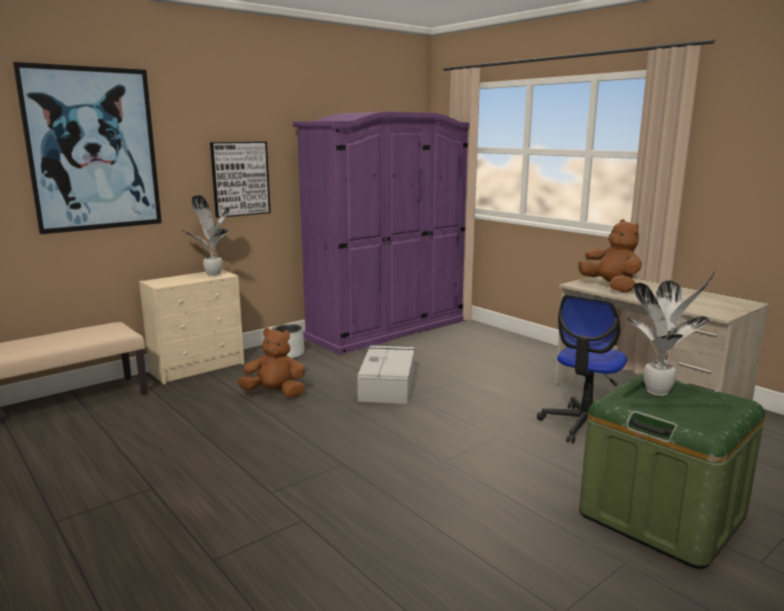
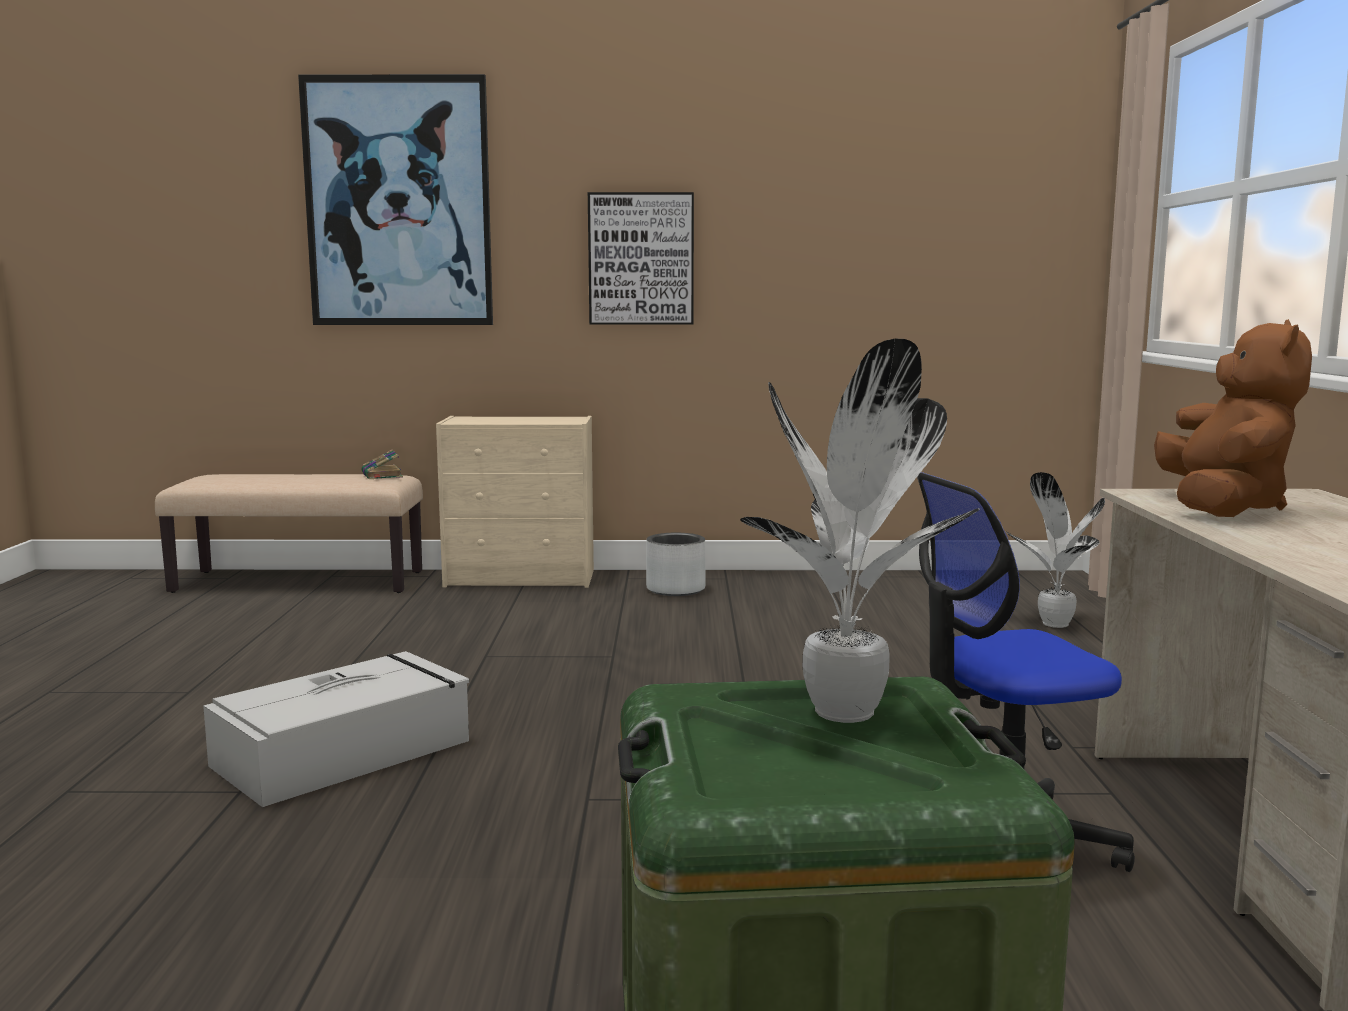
camera: 40 degrees right, 5 degrees down
potted plant [182,195,229,276] -> potted plant moved to [1006,472,1105,628]
brown plush toy [237,328,306,397] -> none
purple wardrobe [293,112,469,355] -> none
grey storage box [357,346,415,404] -> grey storage box moved to [203,651,469,807]
none -> book [361,449,403,479]

